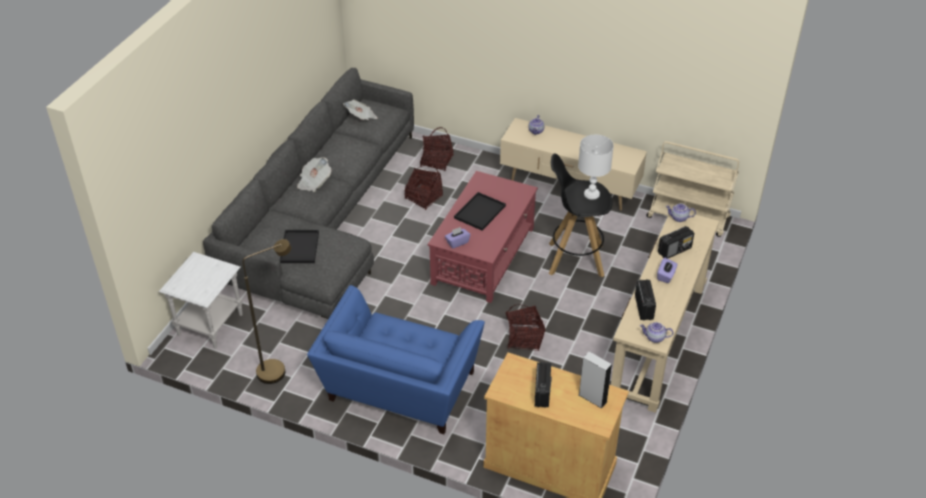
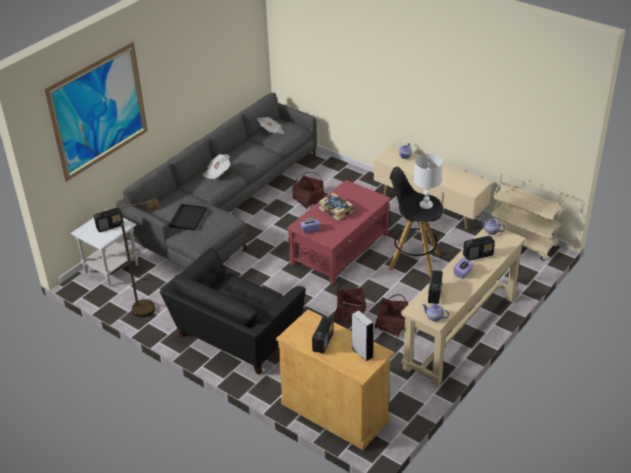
camera: 15 degrees right, 5 degrees down
blue armchair [307,285,485,434] -> black armchair [160,247,305,375]
basket [420,127,454,170] -> basket moved to [375,294,408,337]
black tray [454,192,506,231] -> book [319,193,353,221]
none -> picture [44,41,148,182]
none -> radio [94,208,124,232]

